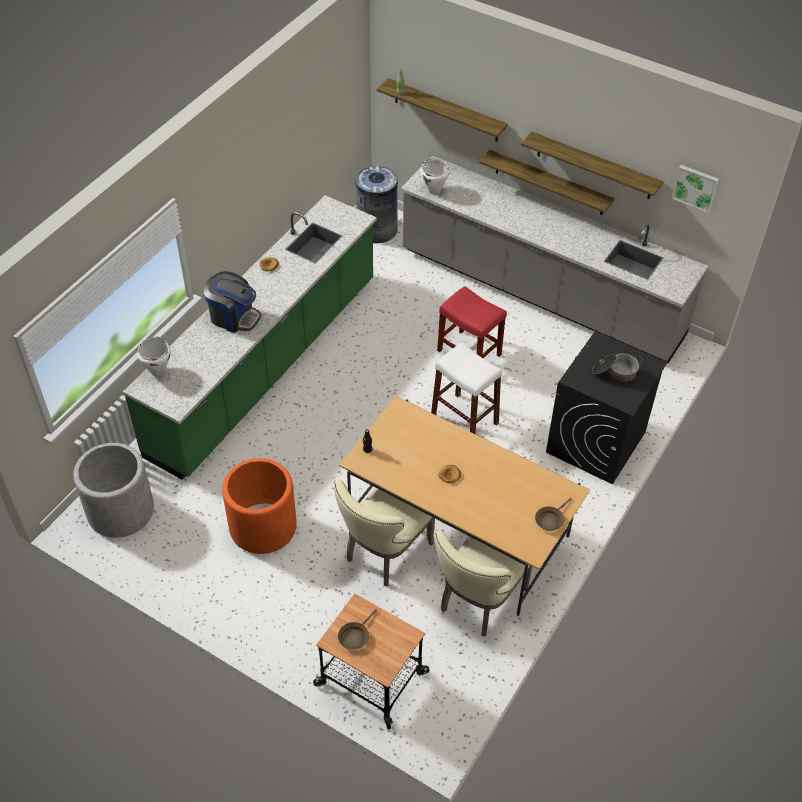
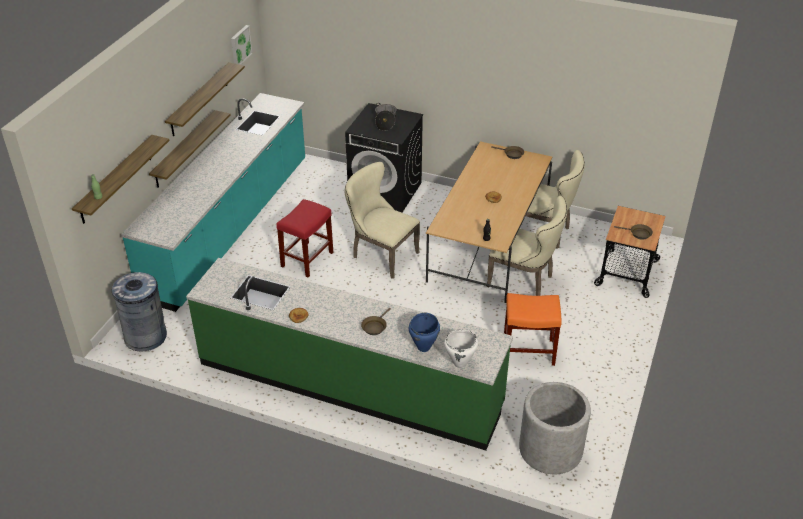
camera: 100 degrees left, 10 degrees down
coffee machine [204,271,261,333] -> brown frying pan [361,308,391,335]
orange planter [222,458,297,554] -> orange stool [504,293,561,366]
grey counter [401,155,708,363] -> turquoise counter [121,93,305,312]
white cooking pot [420,159,450,194] -> none
white stool [431,342,502,434] -> beige chair [345,162,420,279]
none -> blue cooking pot [409,313,440,352]

